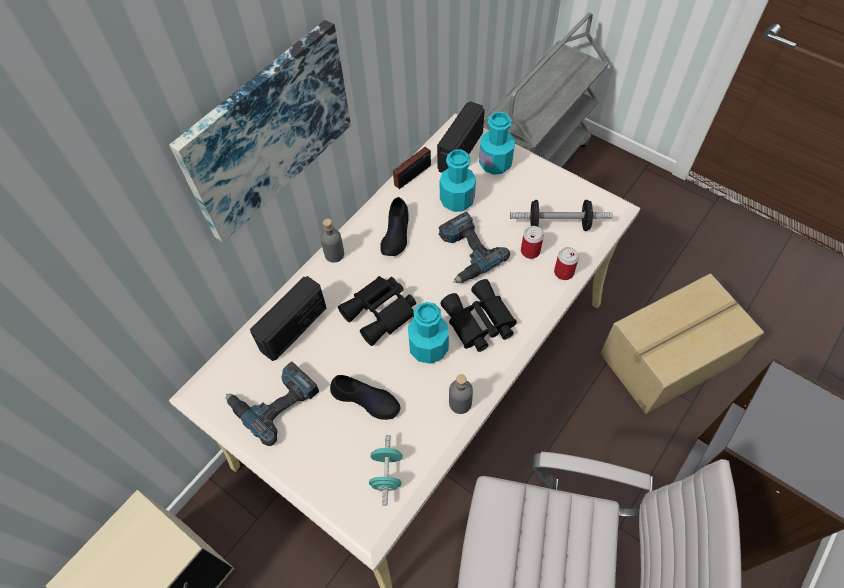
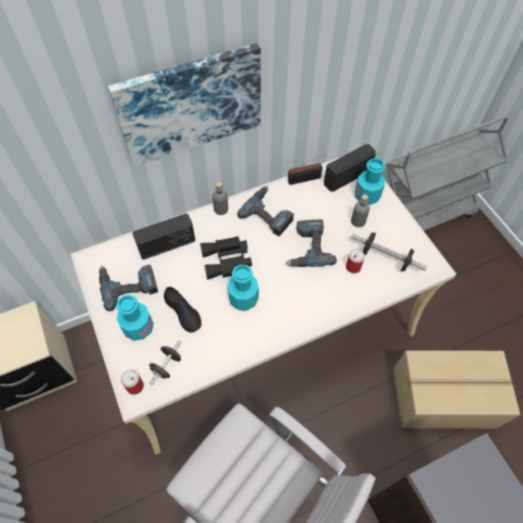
camera: 25 degrees right, 0 degrees up
turquoise dumbbell [369,435,403,506] -> black dumbbell [149,341,181,385]
black shoe [380,197,409,256] -> power drill [237,186,294,236]
turquoise bottle [440,149,476,212] -> turquoise bottle moved to [116,295,154,341]
black binoculars [440,279,517,352] -> none
grey bottle [449,374,473,414] -> grey bottle moved to [351,194,370,227]
can [554,247,579,280] -> can moved to [121,370,144,395]

